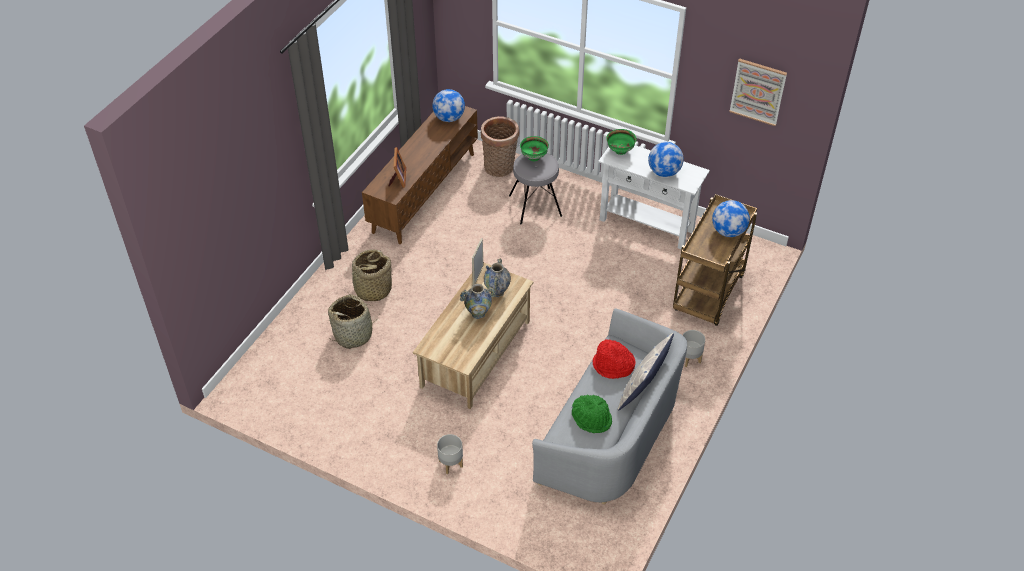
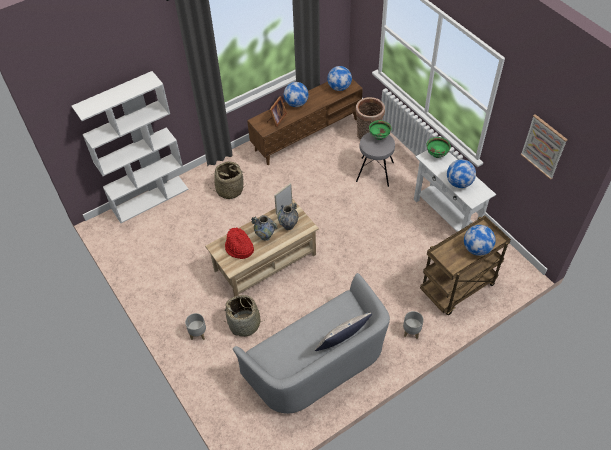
camera: 30 degrees right, 5 degrees up
basket [328,295,380,349] -> basket moved to [223,295,268,337]
green hat [572,395,612,433] -> none
red hat [592,339,636,379] -> red hat moved to [225,228,254,259]
none -> white bookcase [72,71,189,223]
none -> globe [284,82,309,107]

